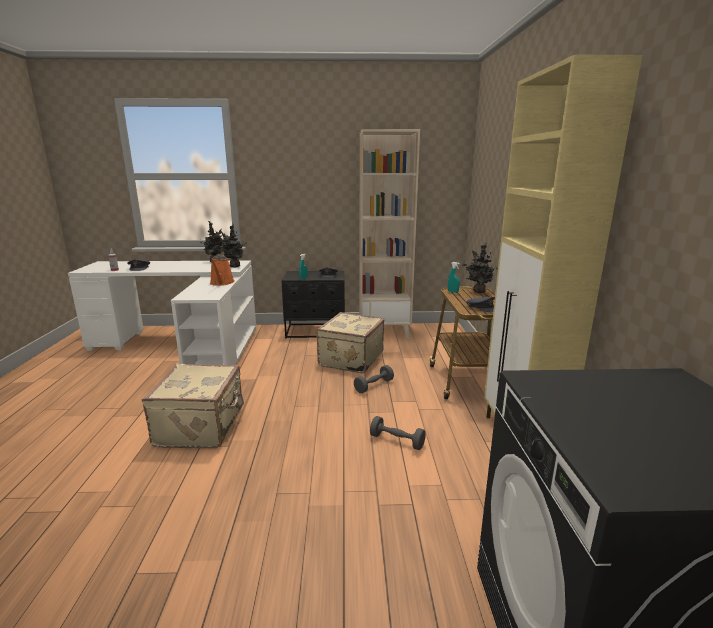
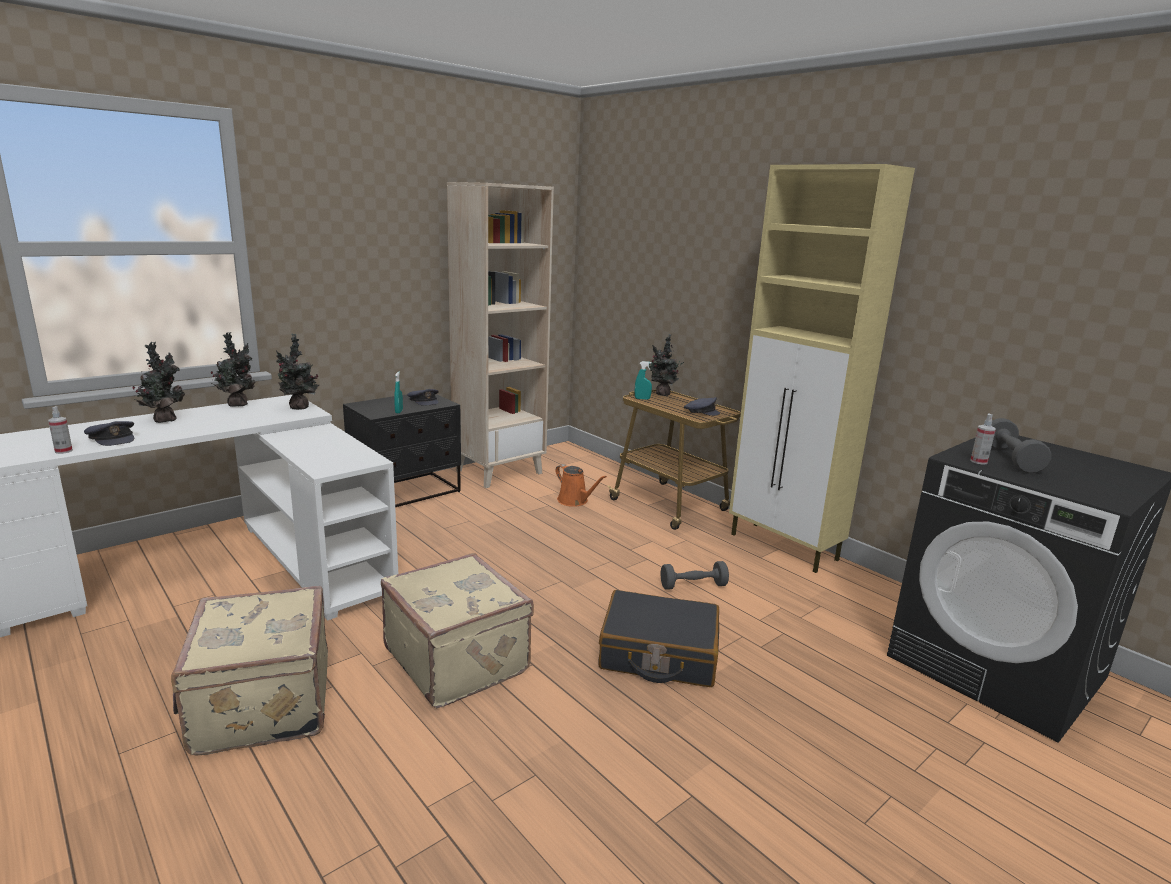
camera: 40 degrees left, 0 degrees up
orange watering can [210,255,235,286] -> orange watering can moved to [555,464,607,507]
beige suitcase [316,312,384,373] -> beige suitcase moved to [171,586,328,756]
grey dumbbell [354,365,394,393] -> grey dumbbell moved to [992,418,1052,473]
none -> potted plant [132,342,185,423]
none -> black suitcase [599,590,719,687]
none -> spray bottle [970,414,996,465]

